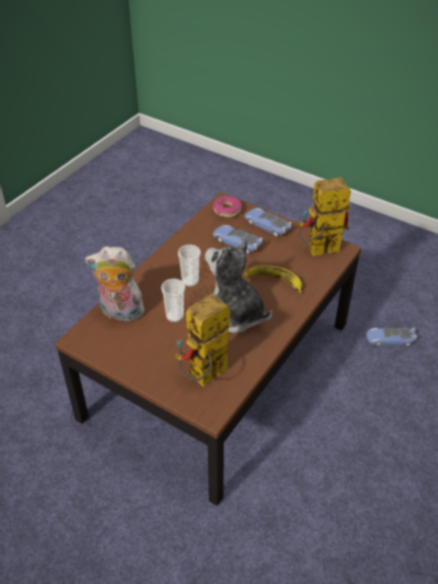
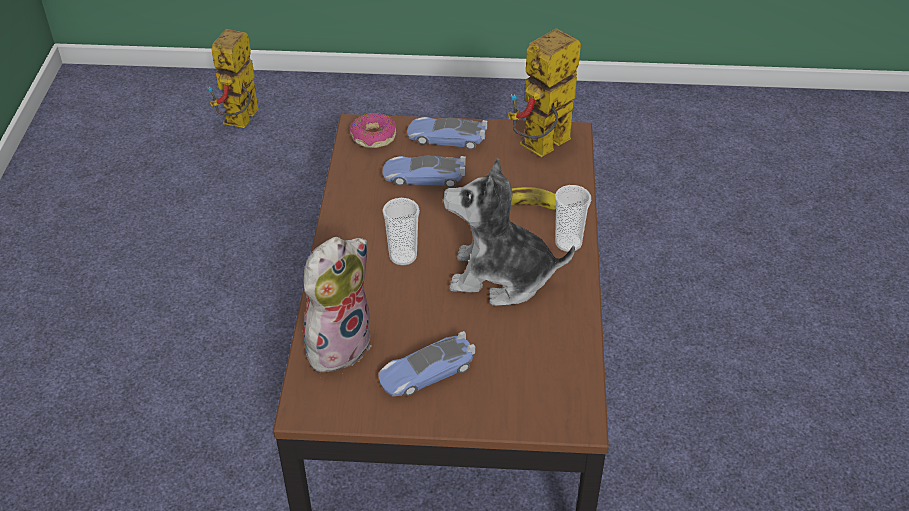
camera: 30 degrees left, 0 degrees up
plush toy [85,246,147,322] -> plush toy turned 150 degrees clockwise [303,237,372,373]
cup [161,278,185,322] -> cup moved to [555,185,591,252]
toy robot [175,293,230,387] -> toy robot moved to [207,29,259,128]
toy car [367,328,417,346] -> toy car moved to [378,331,475,396]

